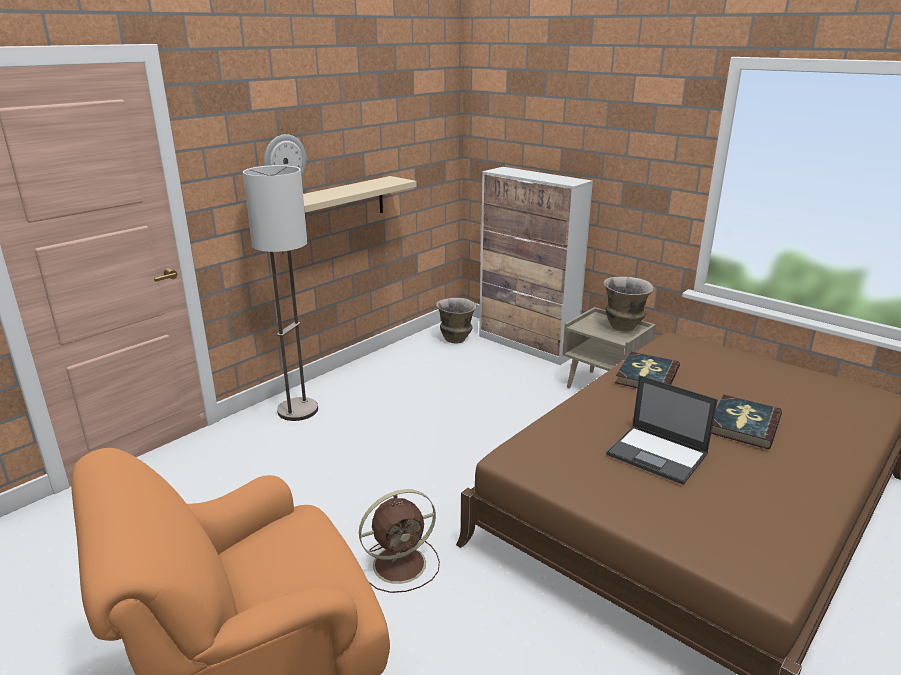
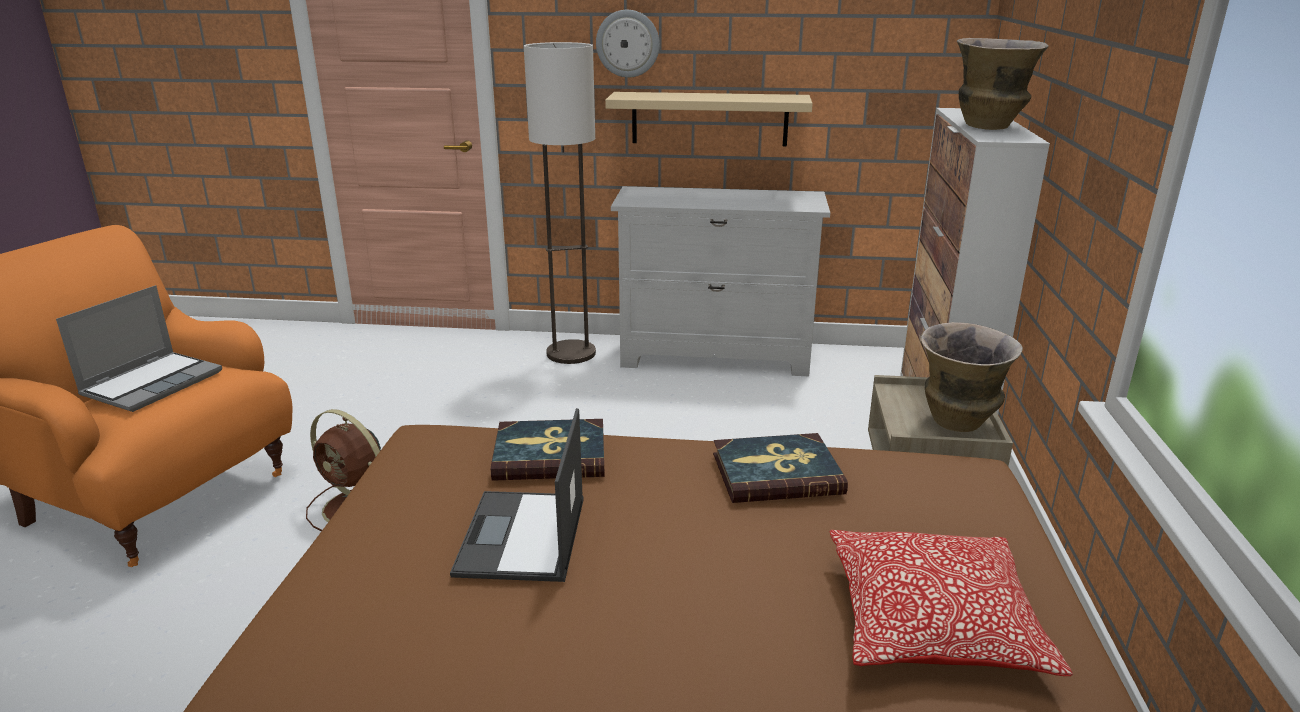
camera: 55 degrees right, 0 degrees up
vase [436,298,477,344] -> vase moved to [957,38,1049,130]
book [711,395,782,449] -> book moved to [491,419,605,481]
none -> laptop [56,285,222,412]
none -> white dresser [611,186,830,376]
none -> pillow [829,530,1073,676]

